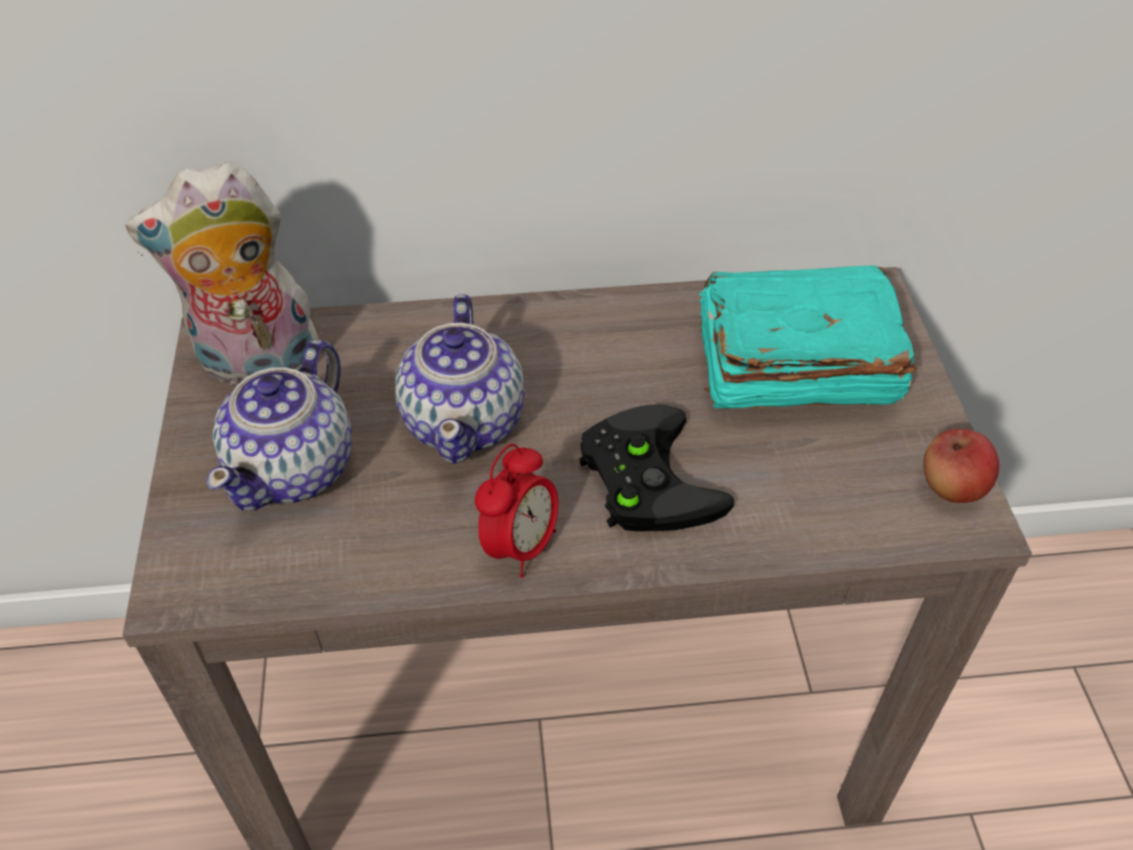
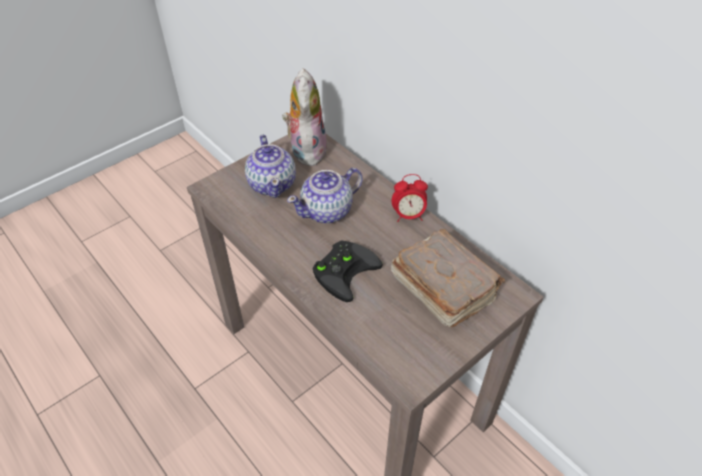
camera: 55 degrees right, 0 degrees up
plush toy [125,161,323,385] -> plush toy turned 45 degrees clockwise [282,68,327,167]
teapot [207,339,352,510] -> teapot turned 90 degrees counterclockwise [245,135,296,198]
alarm clock [475,444,558,578] -> alarm clock moved to [392,174,428,222]
turquoise book [699,265,916,409] -> brown book [391,229,505,327]
apple [923,429,999,503] -> none

